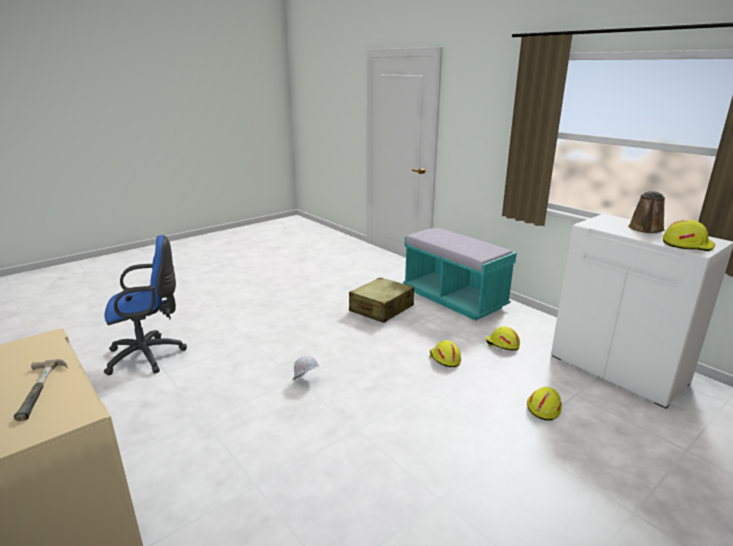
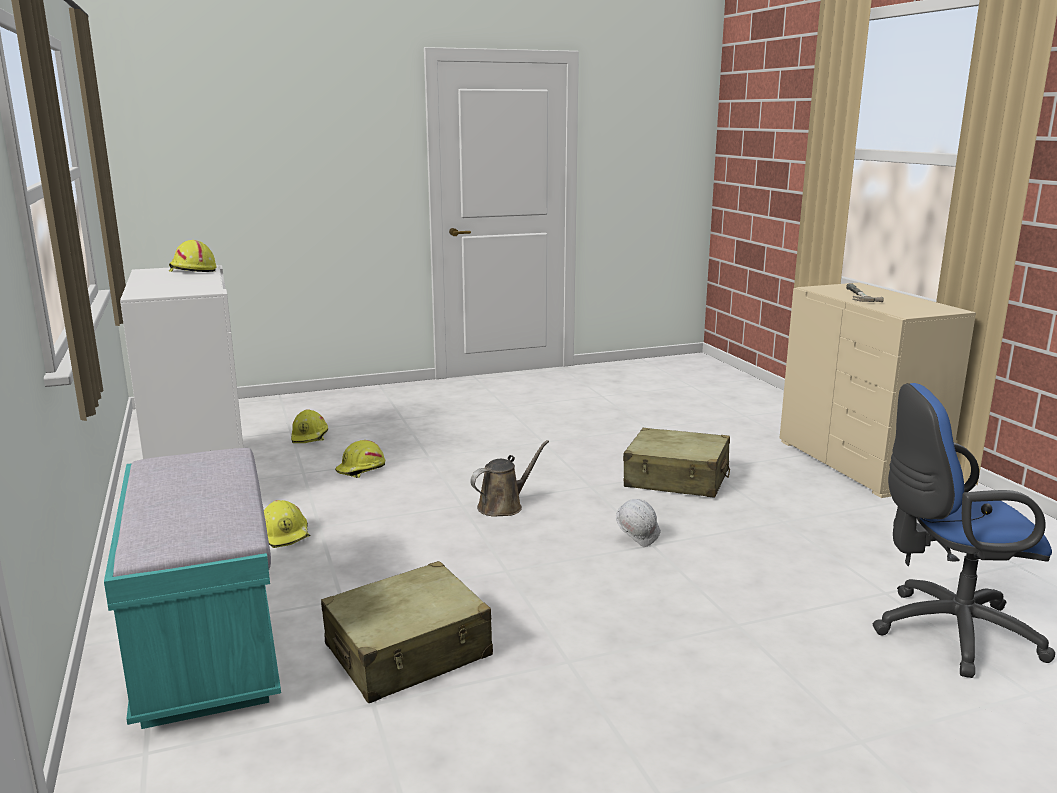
camera: 160 degrees left, 5 degrees down
yellow hard hat [430,340,461,367] -> yellow hard hat moved to [291,409,328,443]
brown watering can [628,191,665,233] -> brown watering can moved to [470,440,549,517]
none -> beige suitcase [623,428,730,498]

